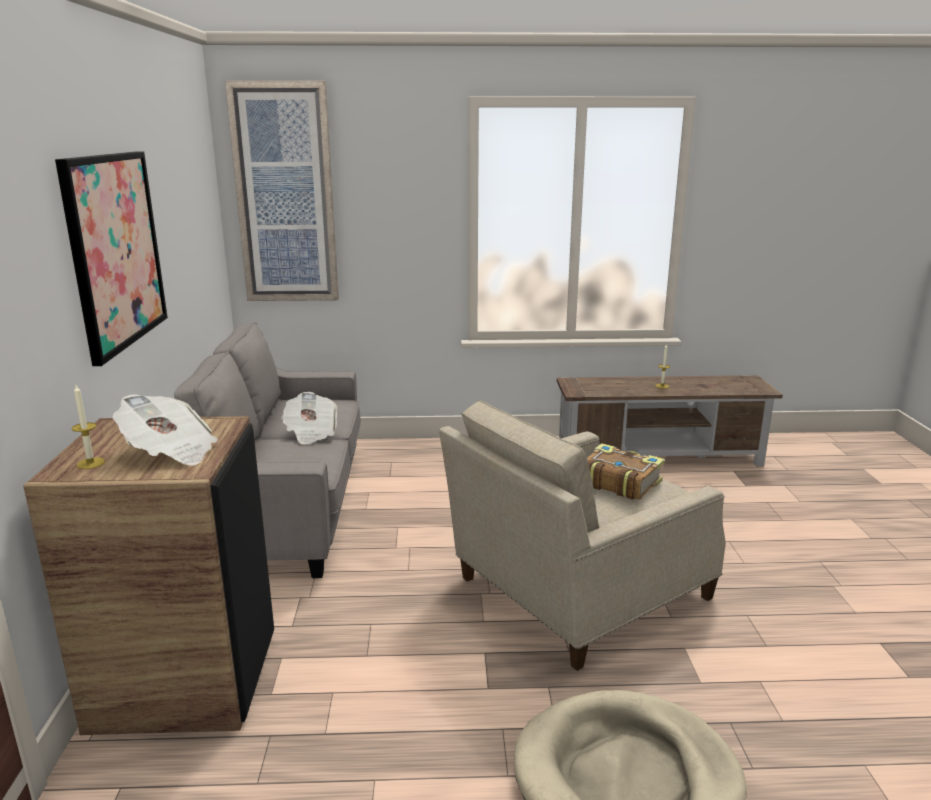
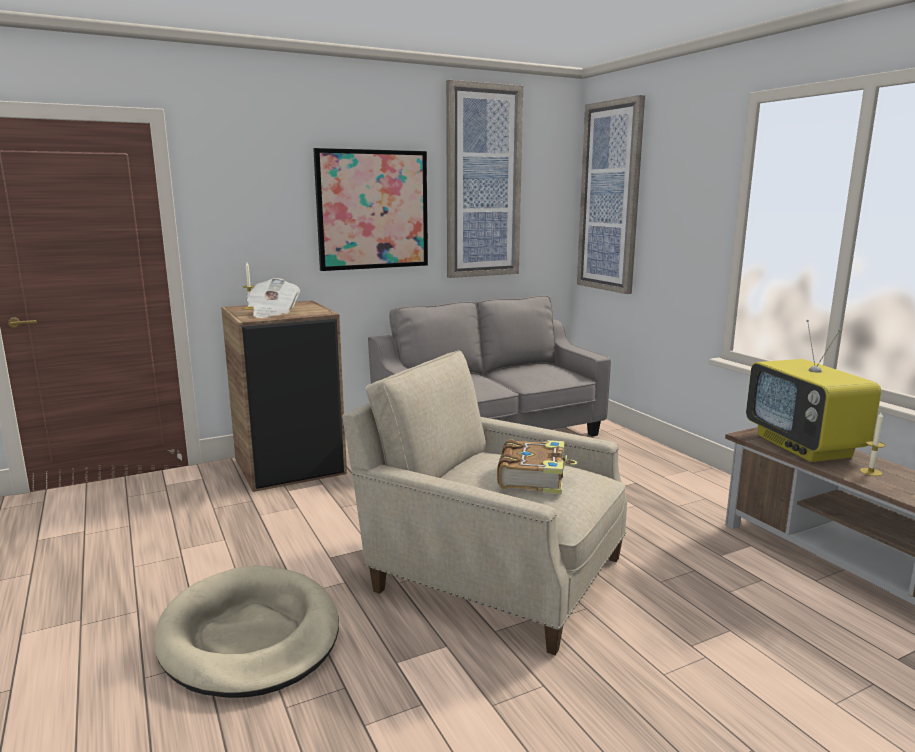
camera: 65 degrees right, 5 degrees down
newspaper [281,392,338,445] -> none
none -> picture [446,80,523,278]
none -> television [746,320,881,462]

